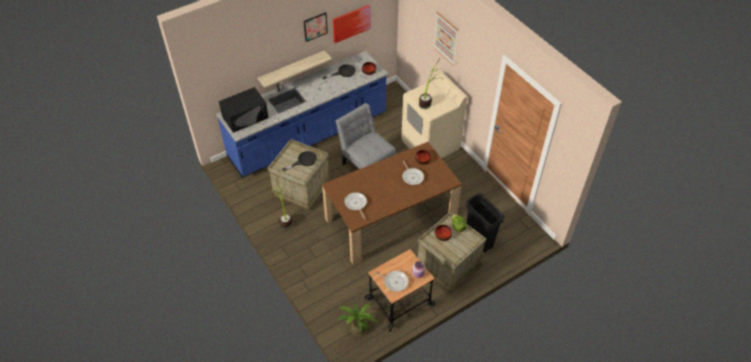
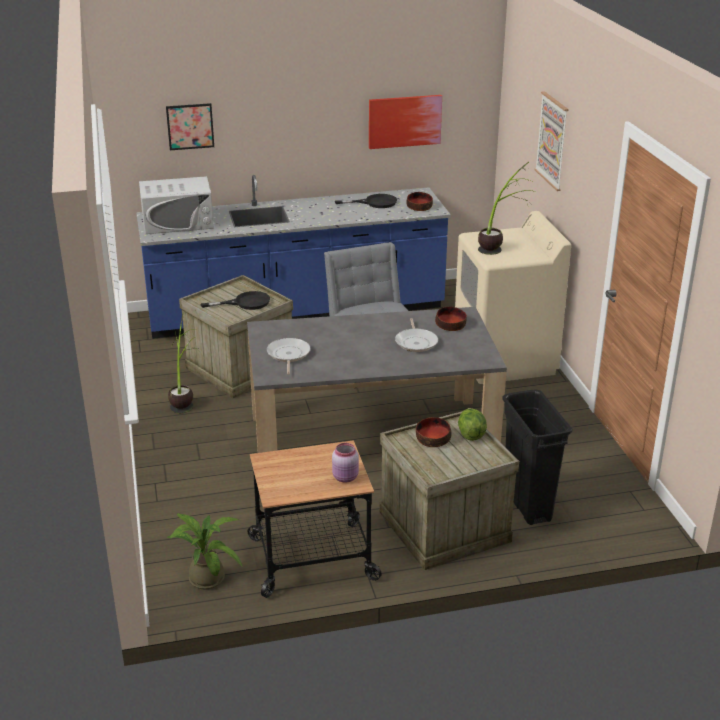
camera: 20 degrees right, 20 degrees down
black microwave [219,87,268,133] -> white microwave [139,176,214,234]
shelf [258,50,332,88] -> none
picture [304,12,328,42] -> picture moved to [166,103,214,150]
brown dining table [322,142,462,265] -> grey dining table [247,307,507,453]
frying pan [373,271,409,292] -> none

